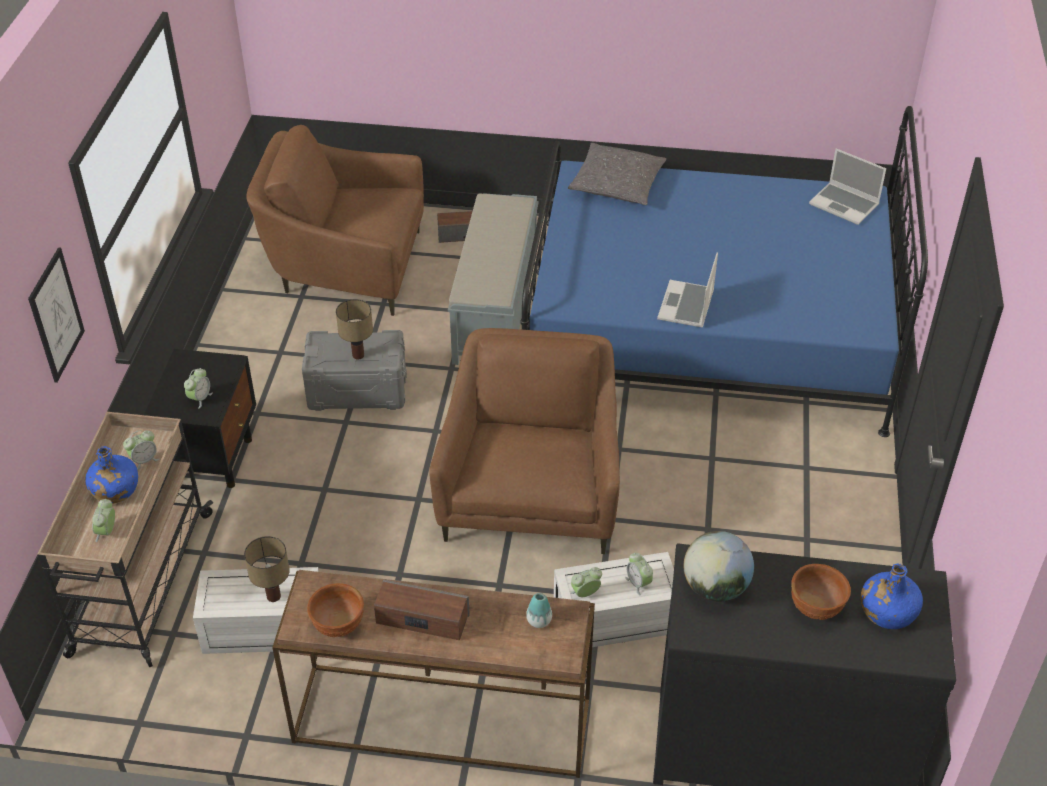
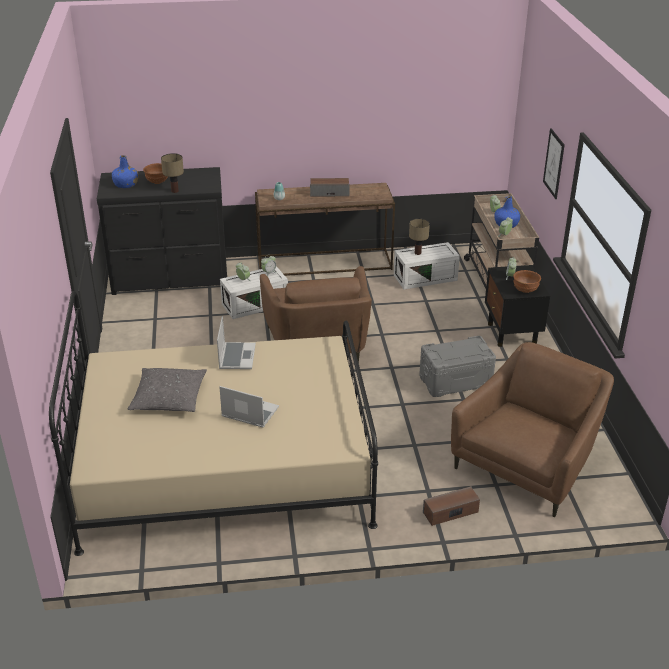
camera: 165 degrees right, 10 degrees down
brown armchair [246,125,424,316] -> brown armchair turned 45 degrees counterclockwise [451,342,614,517]
brown bowl [307,583,364,637] -> brown bowl moved to [513,270,541,293]
table lamp [336,299,373,360] -> table lamp moved to [161,153,184,193]
grey bench [448,193,539,365] -> none
blue bed [521,106,928,437] -> beige bed [49,291,378,556]
grey pillow [568,143,666,205] -> grey pillow moved to [128,368,207,412]
globe [684,531,754,602] -> none
laptop [809,148,886,225] -> laptop moved to [219,386,279,428]

